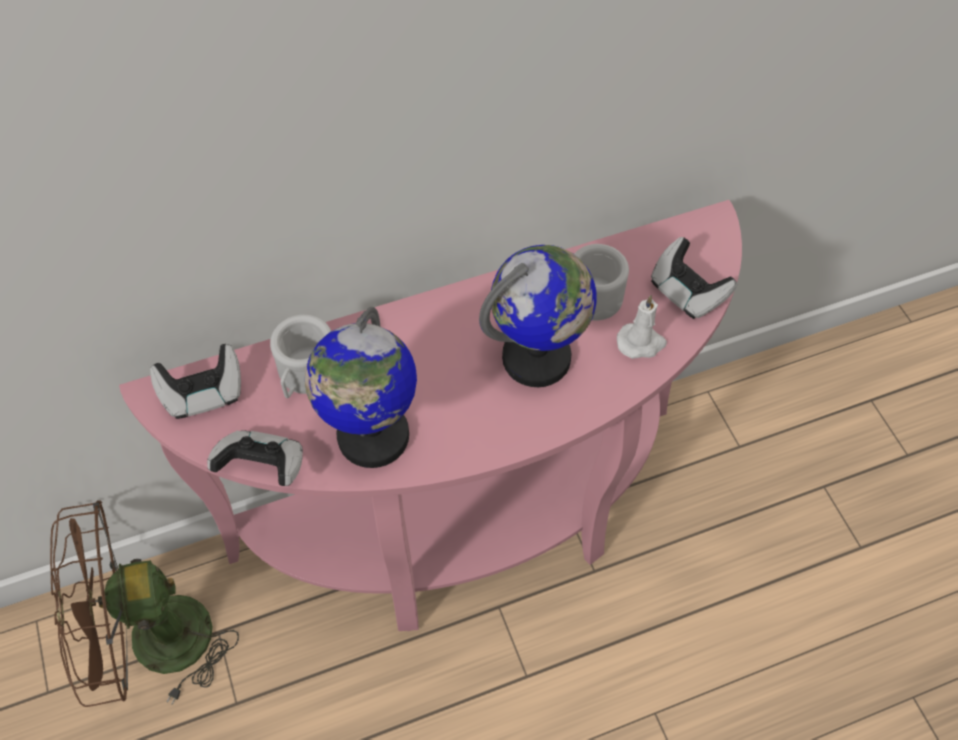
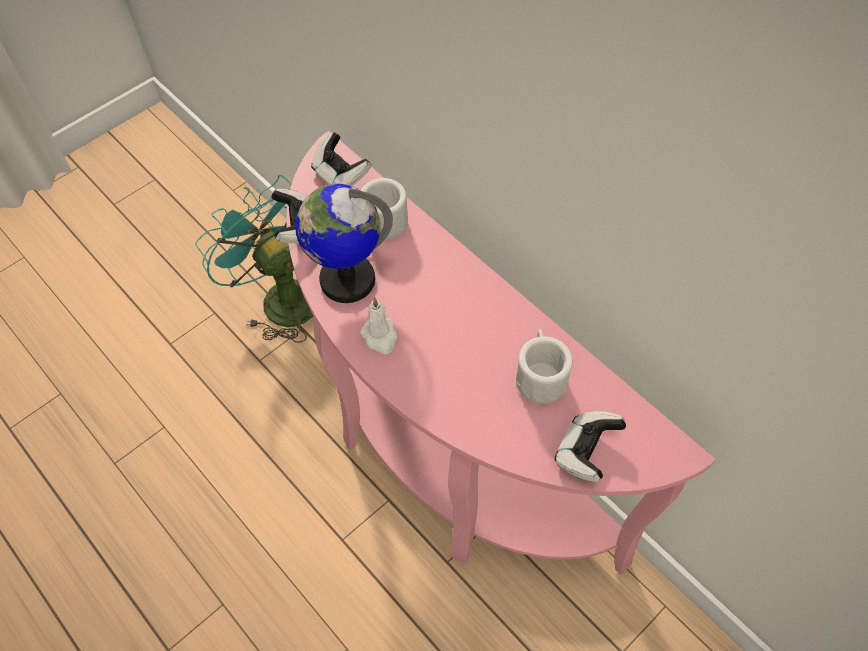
camera: 70 degrees right, 0 degrees up
brown fan [50,500,239,707] -> turquoise fan [195,175,313,343]
globe [479,245,597,387] -> none
white candle [617,295,667,359] -> white candle moved to [360,297,397,354]

